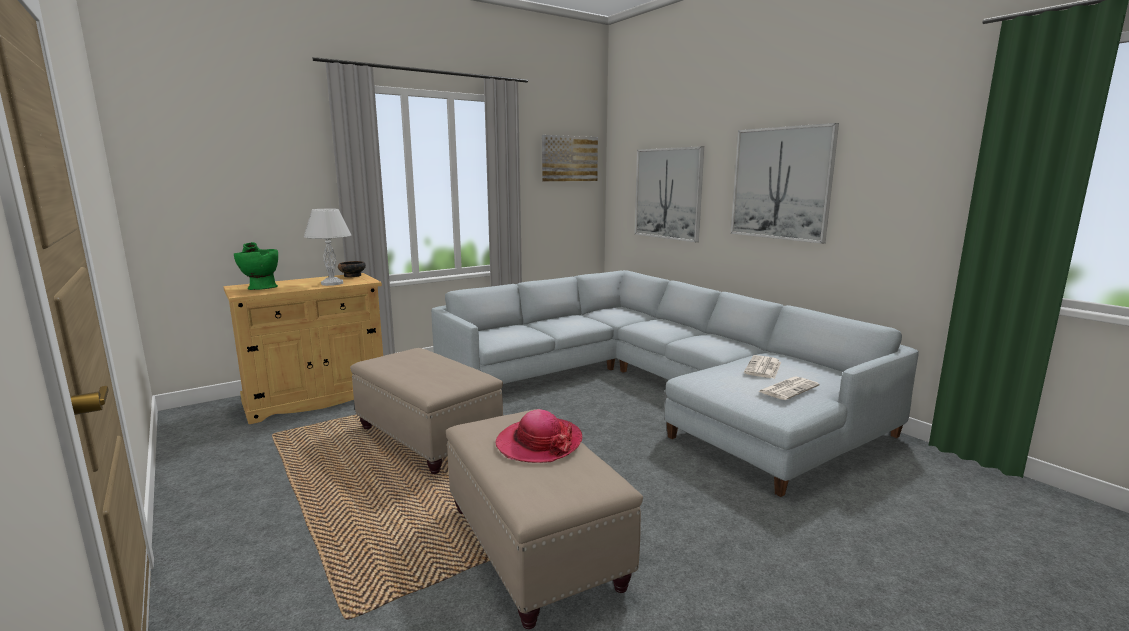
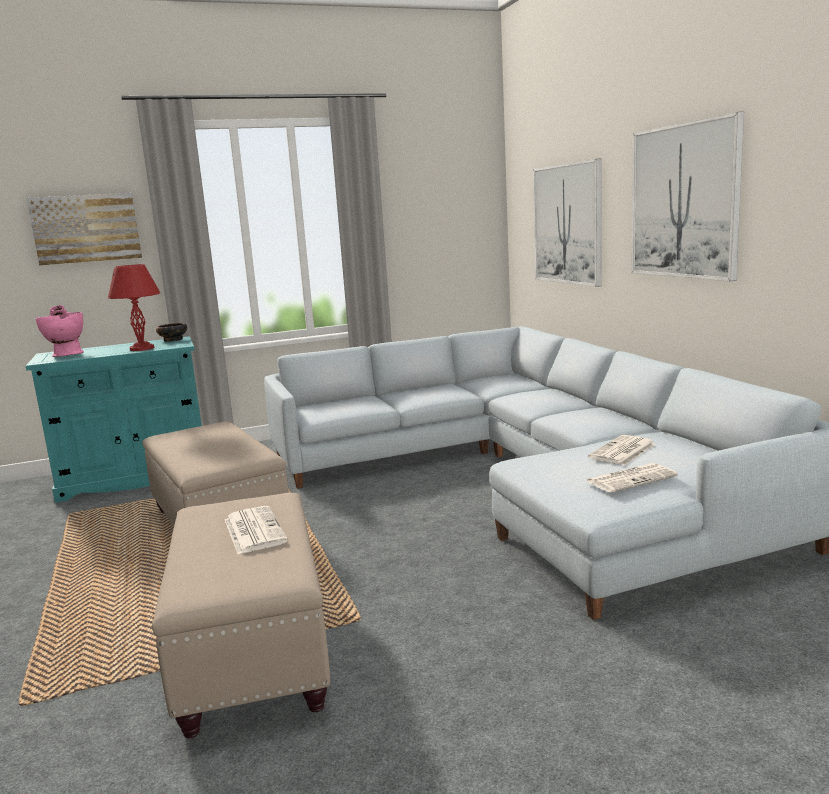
camera: 15 degrees right, 0 degrees up
beige cabinet [223,273,383,424] -> turquoise cabinet [26,336,202,503]
green vase [234,242,278,290] -> pink vase [36,305,84,357]
white table lamp [304,209,351,286] -> red table lamp [108,264,160,351]
hat [495,409,582,463] -> newspaper [225,506,288,554]
picture [542,135,598,182] -> picture moved to [27,193,142,266]

